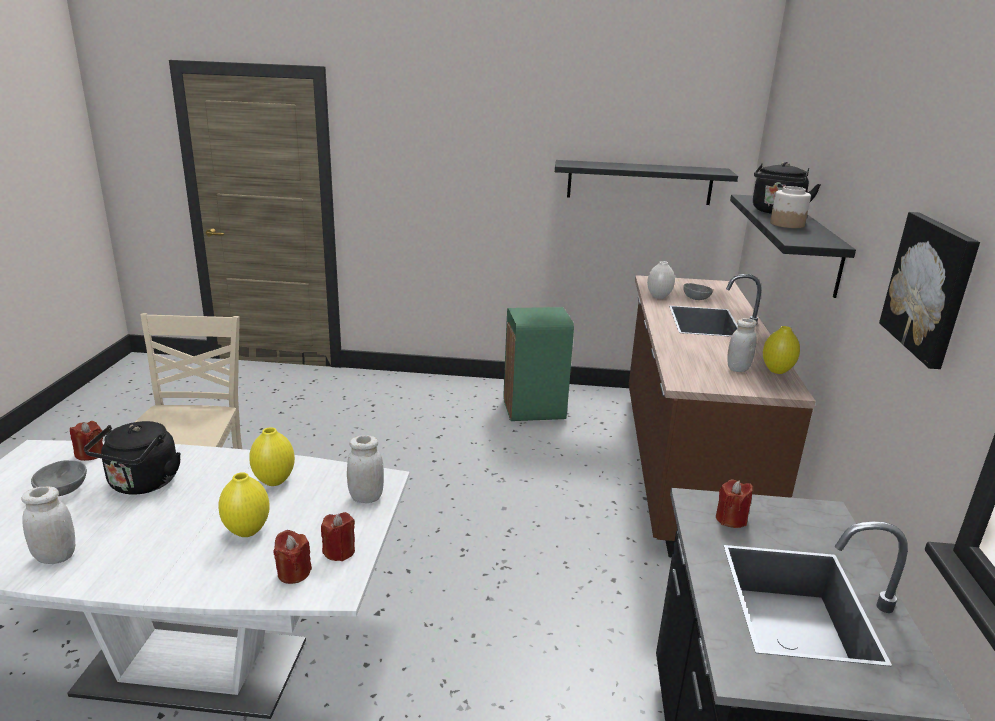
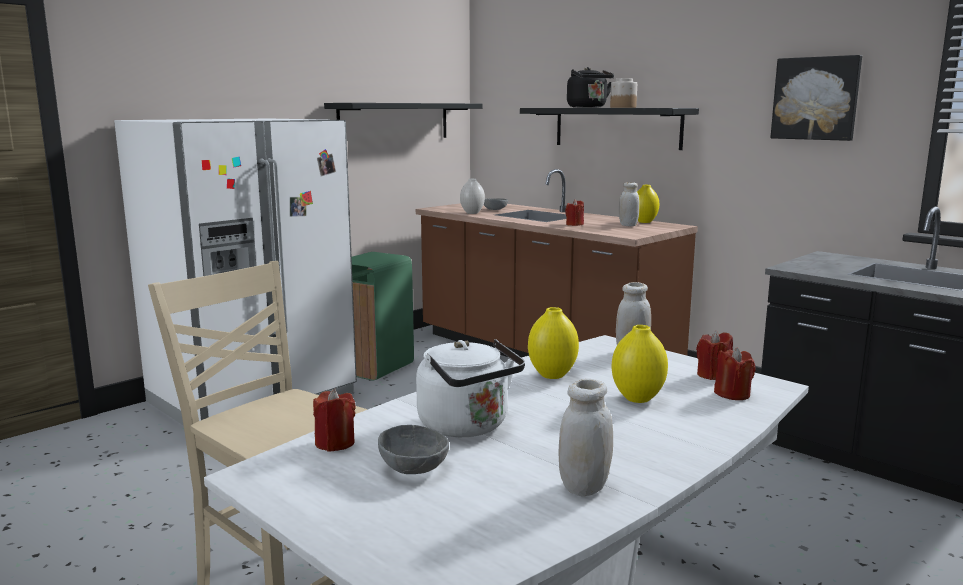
camera: 50 degrees left, 10 degrees down
black kettle [84,421,181,494] -> white kettle [416,339,525,437]
red candle [716,479,753,528] -> red candle moved to [565,199,584,226]
none -> white fridge [114,119,357,426]

